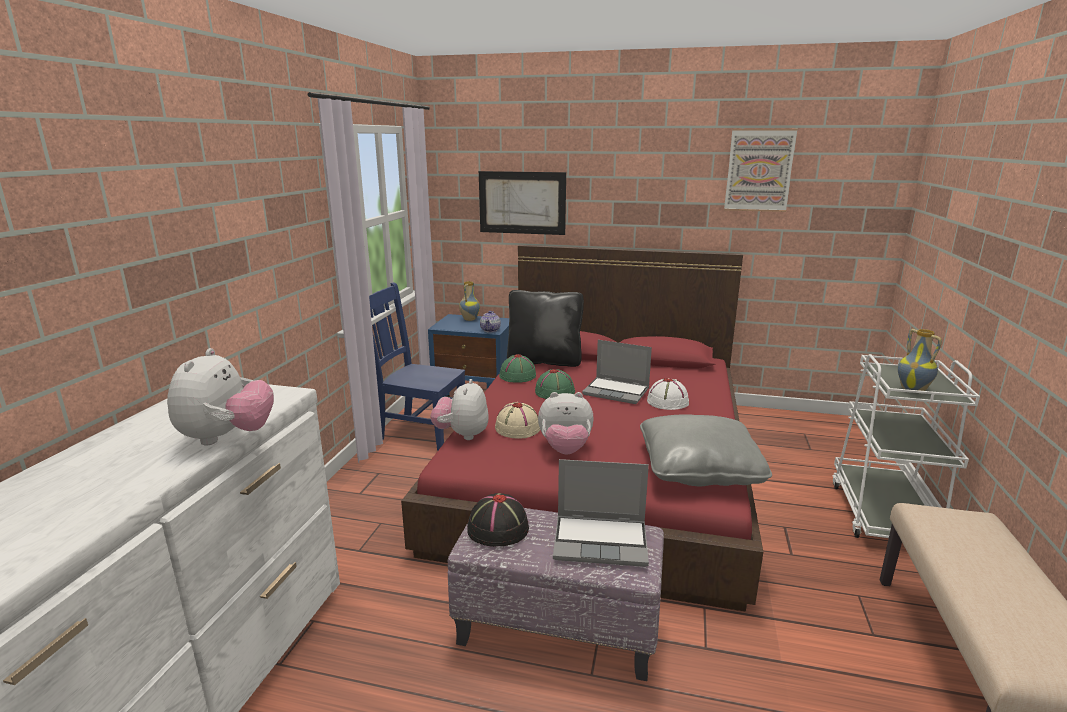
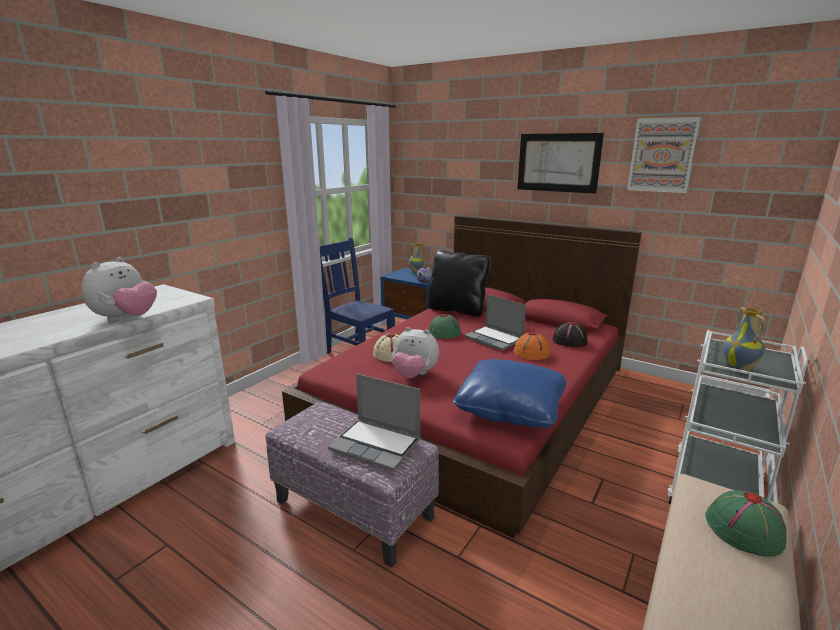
camera: 20 degrees right, 0 degrees up
plush toy [430,379,489,440] -> none
black hat [467,493,529,547] -> black hat moved to [553,322,588,347]
picture [479,171,566,235] -> picture moved to [517,133,604,194]
green hat [499,354,536,383] -> green hat moved to [705,490,787,557]
grey pillow [640,415,772,486] -> blue pillow [453,359,567,428]
white hat [647,378,689,410] -> orange hat [514,332,550,360]

